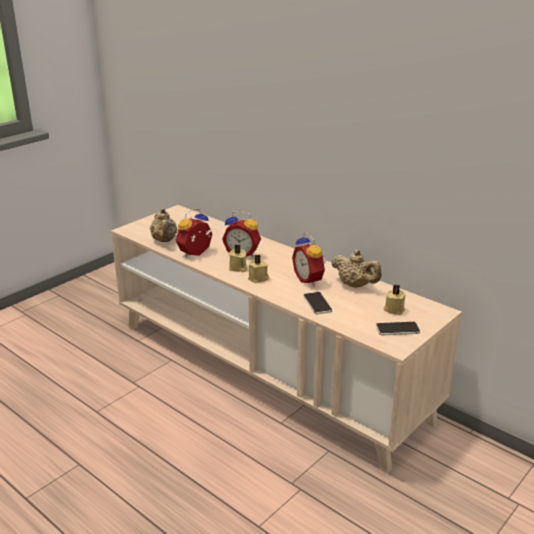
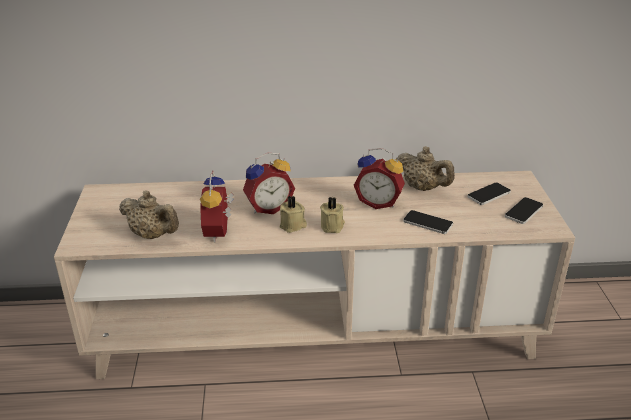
camera: 45 degrees left, 5 degrees up
beige teapot [331,249,381,288] -> beige teapot turned 45 degrees clockwise [396,146,455,191]
beige candle [383,285,406,315] -> phone [467,183,511,205]

